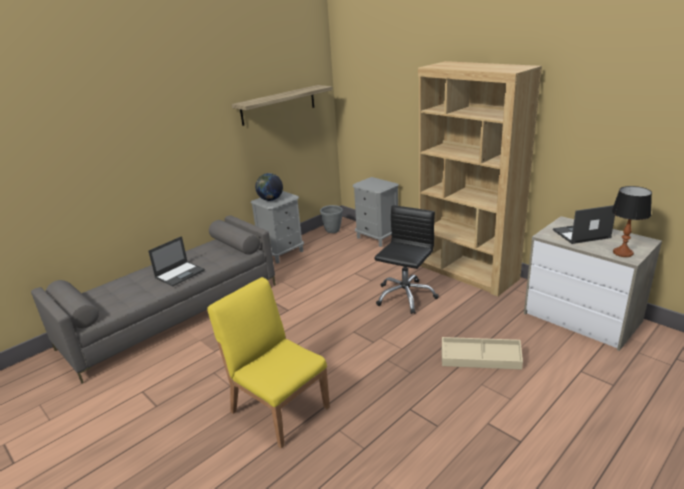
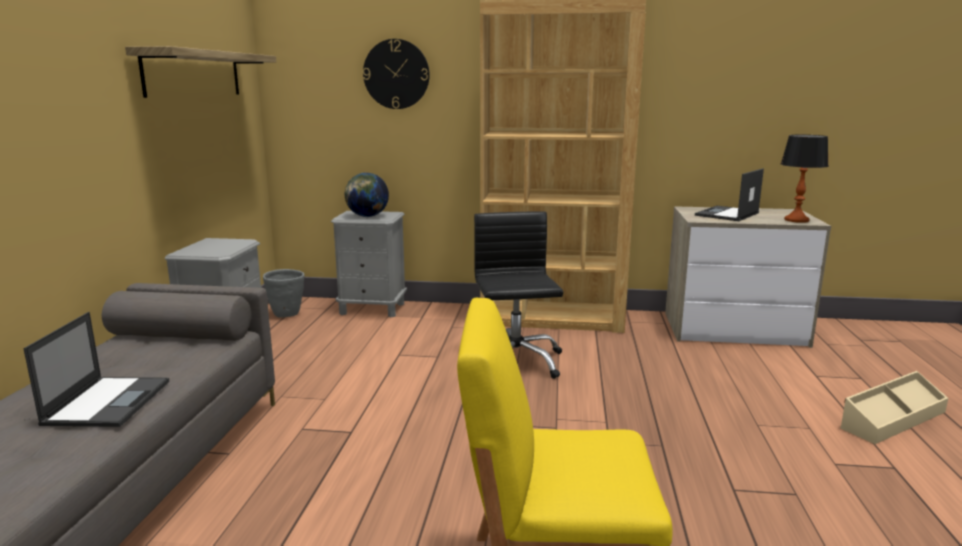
camera: 40 degrees left, 10 degrees down
globe [255,173,283,201] -> globe moved to [345,173,389,217]
beige storage box [442,337,523,370] -> beige storage box moved to [841,371,948,444]
none -> wall clock [363,39,430,109]

